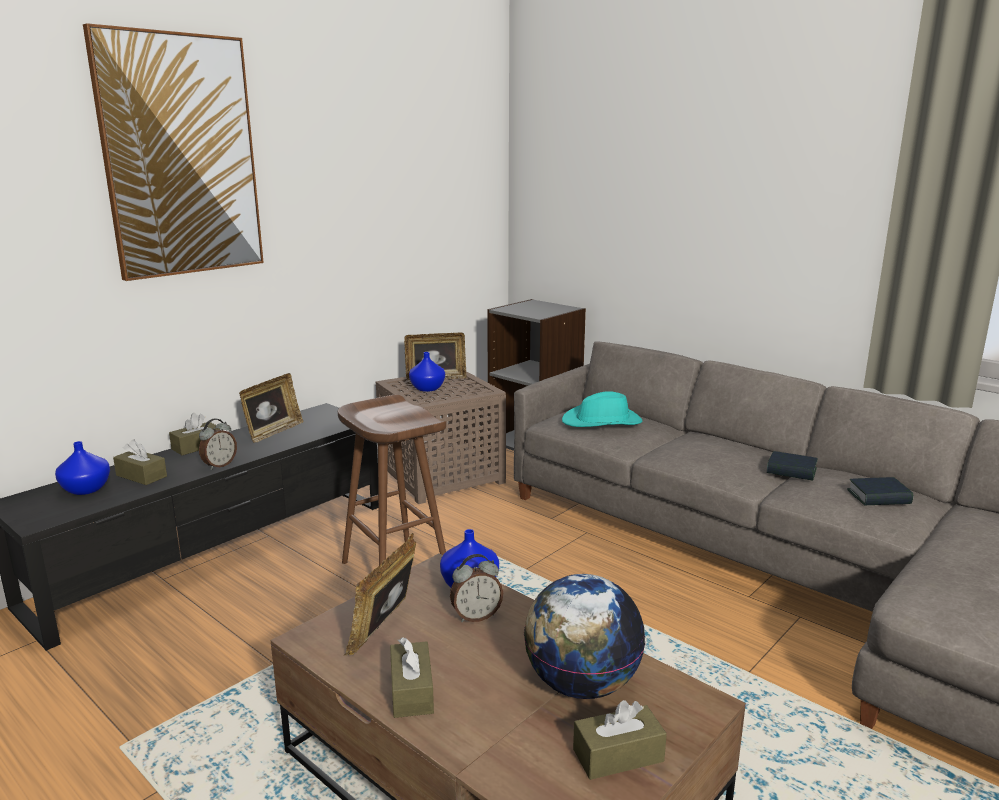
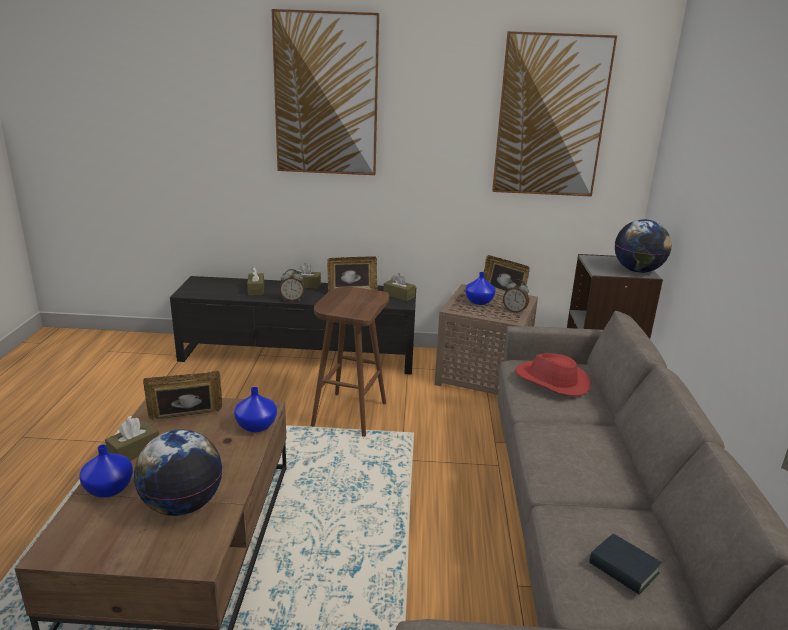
camera: 50 degrees right, 5 degrees up
blue vase [55,441,110,495] -> blue vase moved to [79,444,133,498]
alarm clock [450,554,503,622] -> alarm clock moved to [503,279,529,314]
turquoise hat [562,391,642,427] -> red hat [515,353,591,396]
brown tissue box [573,700,667,780] -> brown tissue box moved to [383,273,416,301]
book [767,451,818,481] -> none
none -> picture [492,31,617,197]
none -> globe [615,219,672,273]

